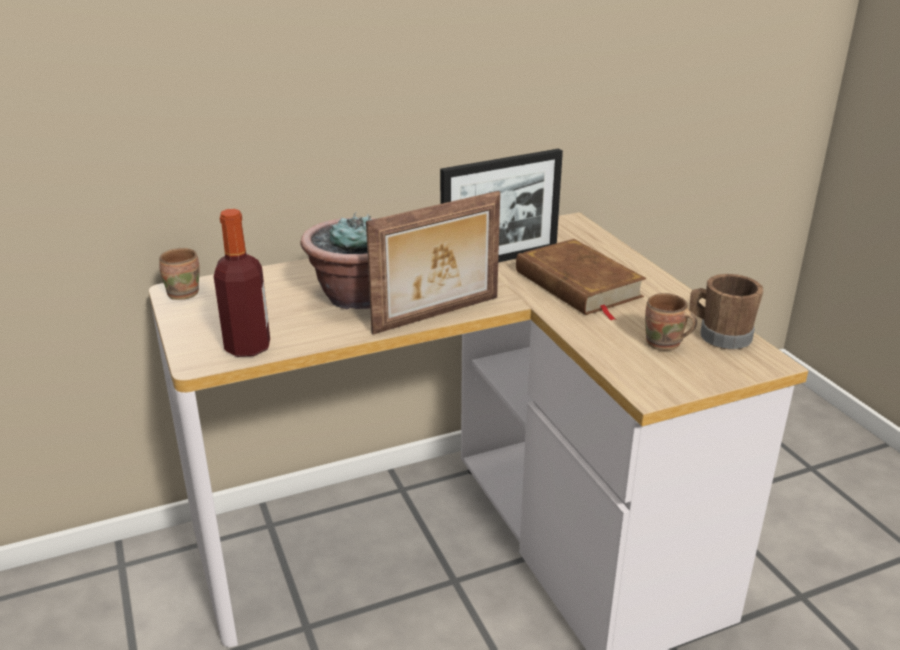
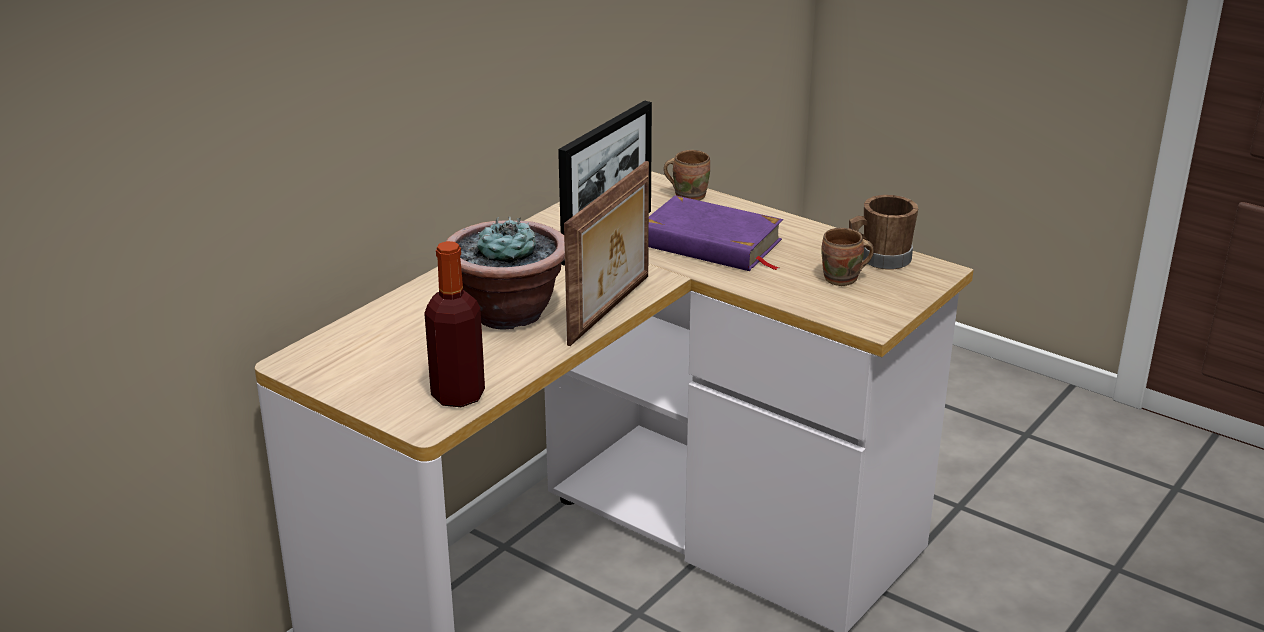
camera: 30 degrees left, 0 degrees up
brown mug [159,248,200,300] -> brown mug moved to [664,150,710,201]
brown book [516,239,646,321] -> purple book [648,195,783,271]

